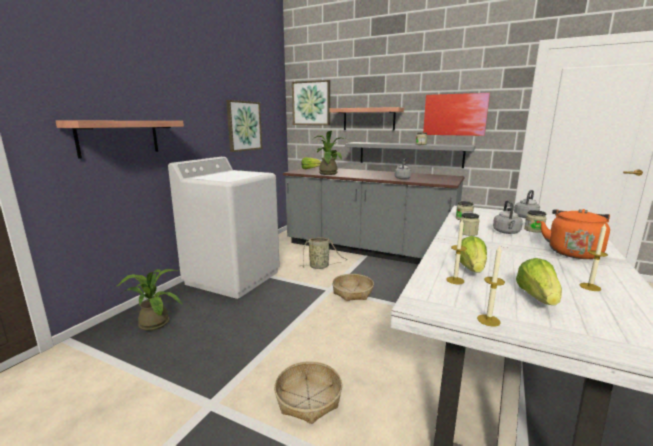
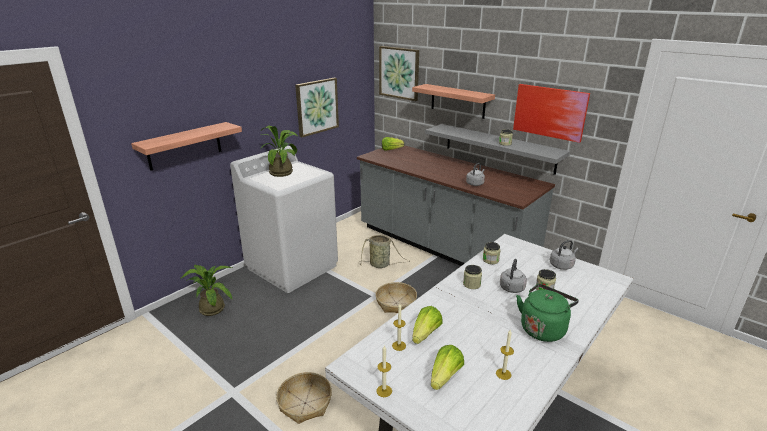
camera: 15 degrees right, 10 degrees up
potted plant [312,131,346,175] -> potted plant moved to [260,126,298,177]
orange kettle [540,209,610,259] -> green kettle [516,284,579,342]

